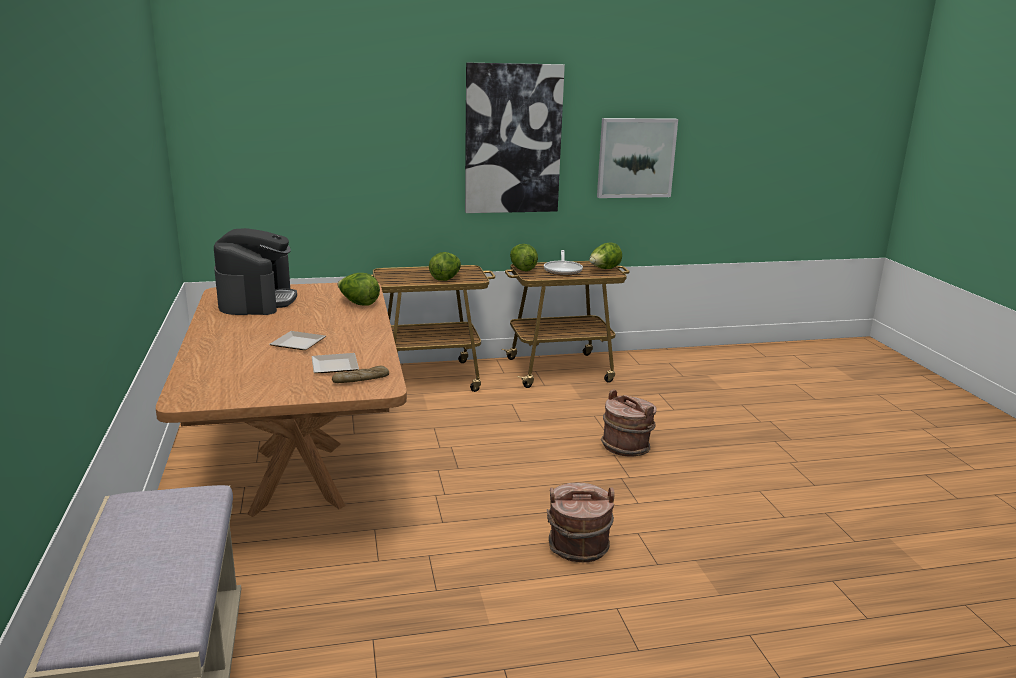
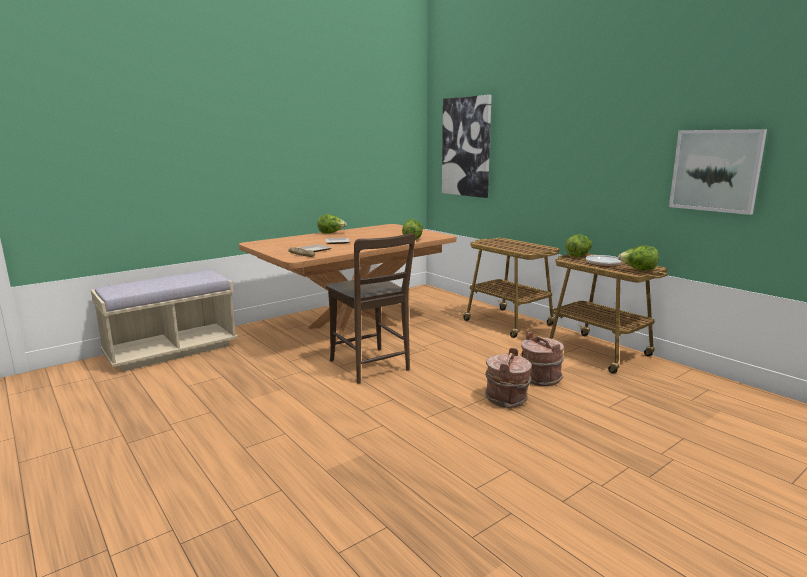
camera: 65 degrees right, 5 degrees down
coffee machine [214,228,297,315] -> none
lettuce [429,252,461,281] -> lettuce moved to [318,214,347,234]
picture [465,63,565,213] -> picture moved to [442,95,492,198]
brown bucket [547,483,615,562] -> brown bucket moved to [520,331,564,386]
none -> brown chair [326,233,415,384]

